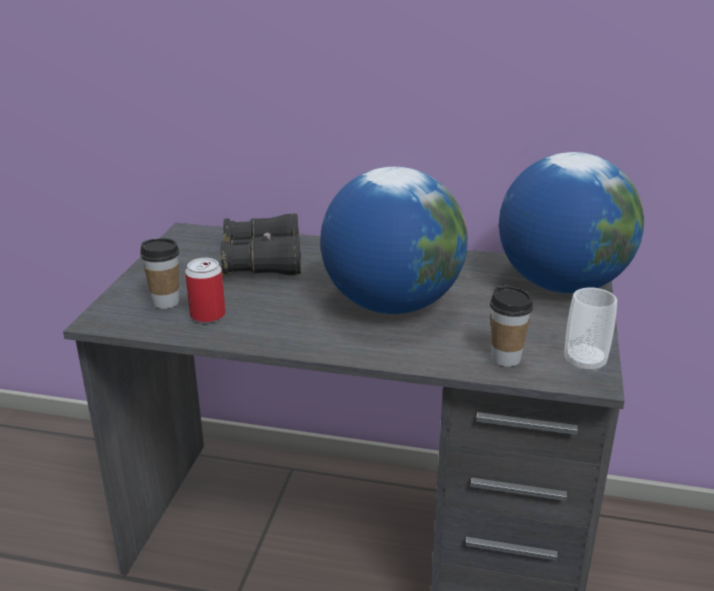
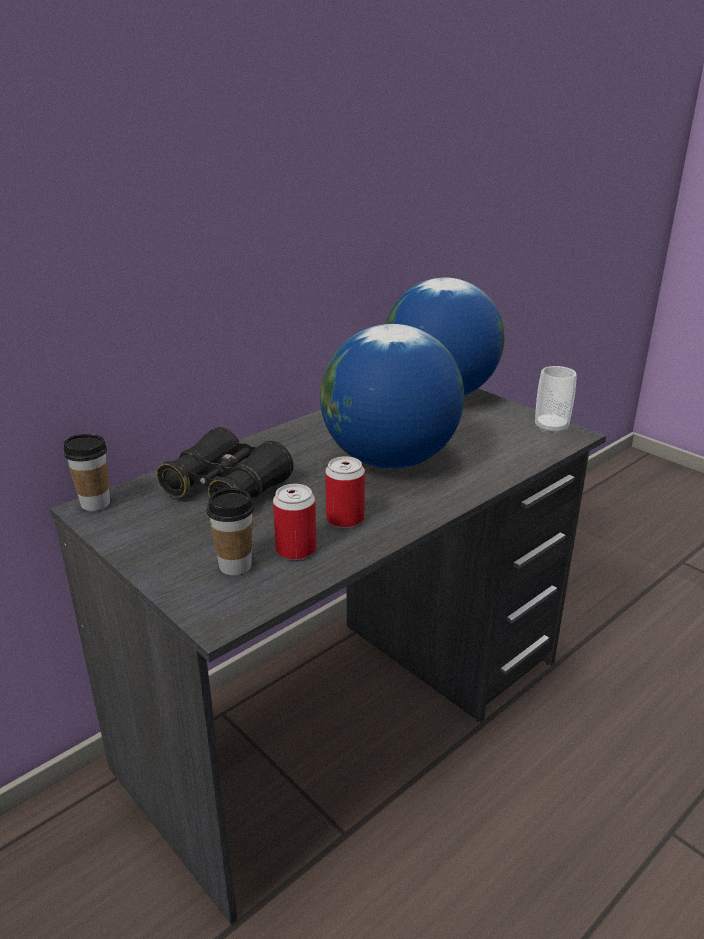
camera: 55 degrees left, 0 degrees up
cup [490,286,533,367] -> cup moved to [64,434,110,511]
none -> can [325,456,365,528]

